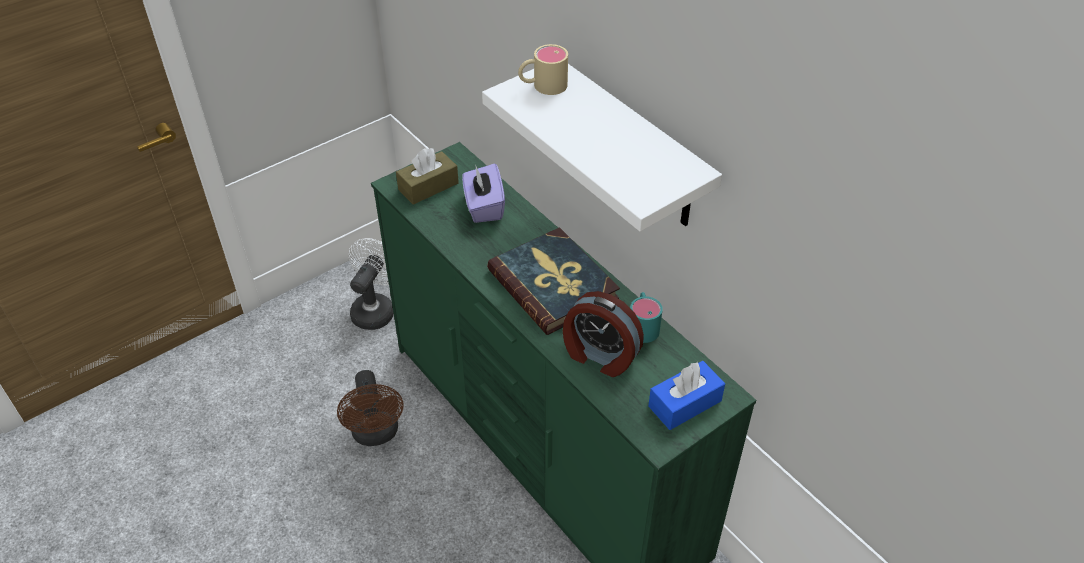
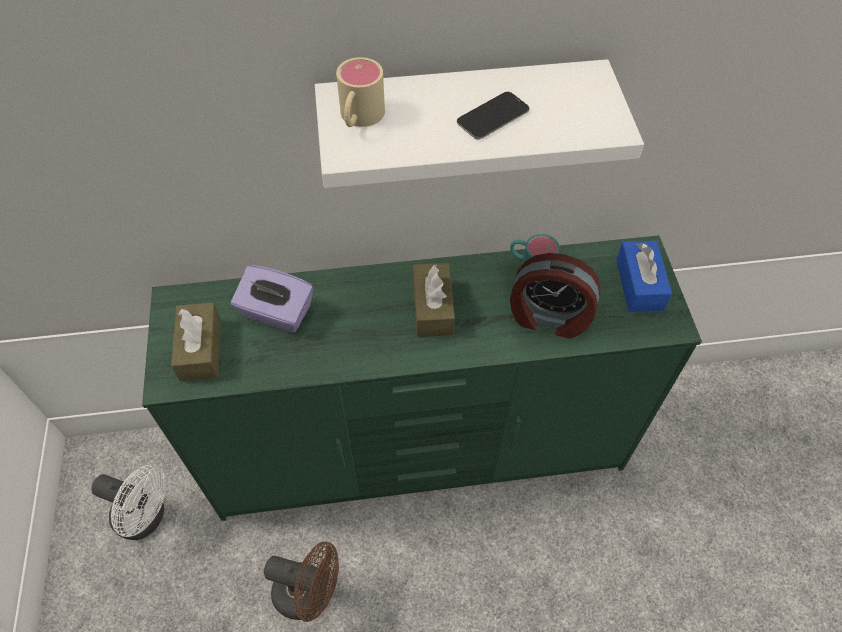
camera: 60 degrees left, 10 degrees up
white fan [348,238,394,330] -> white fan turned 150 degrees clockwise [92,465,166,540]
book [487,227,620,335] -> brown tissue box [413,263,455,337]
alarm clock [563,291,644,377] -> alarm clock turned 45 degrees clockwise [510,253,601,339]
none -> phone [457,92,530,140]

